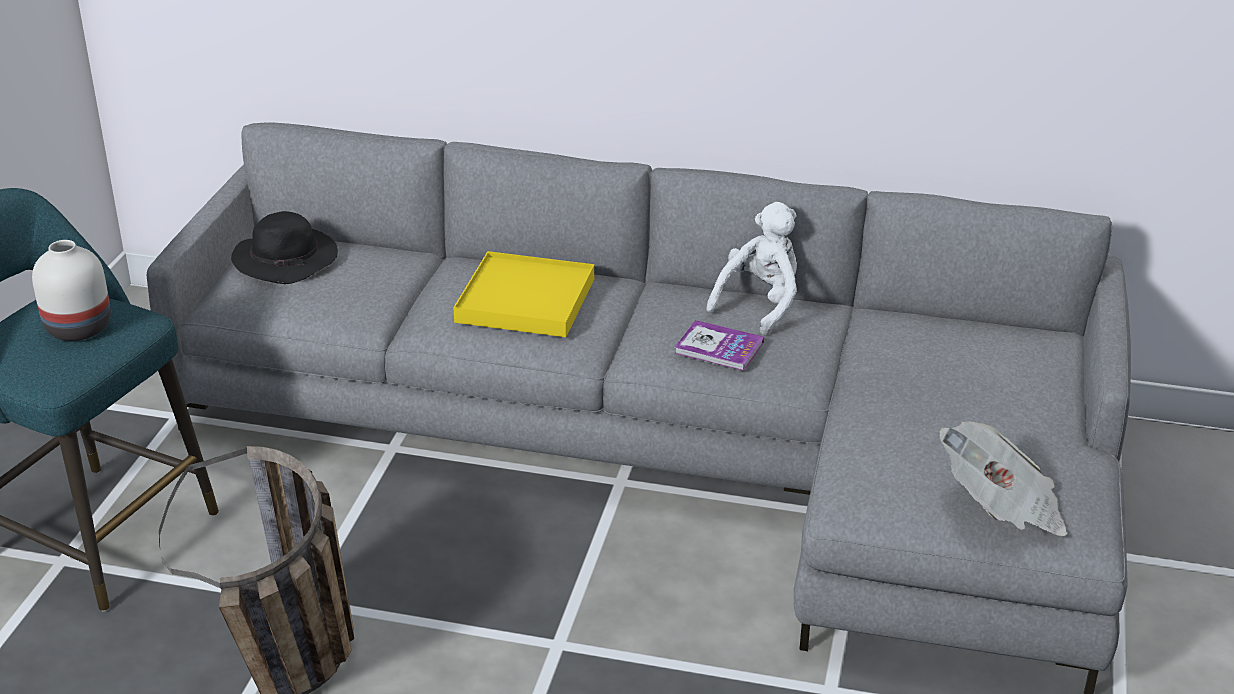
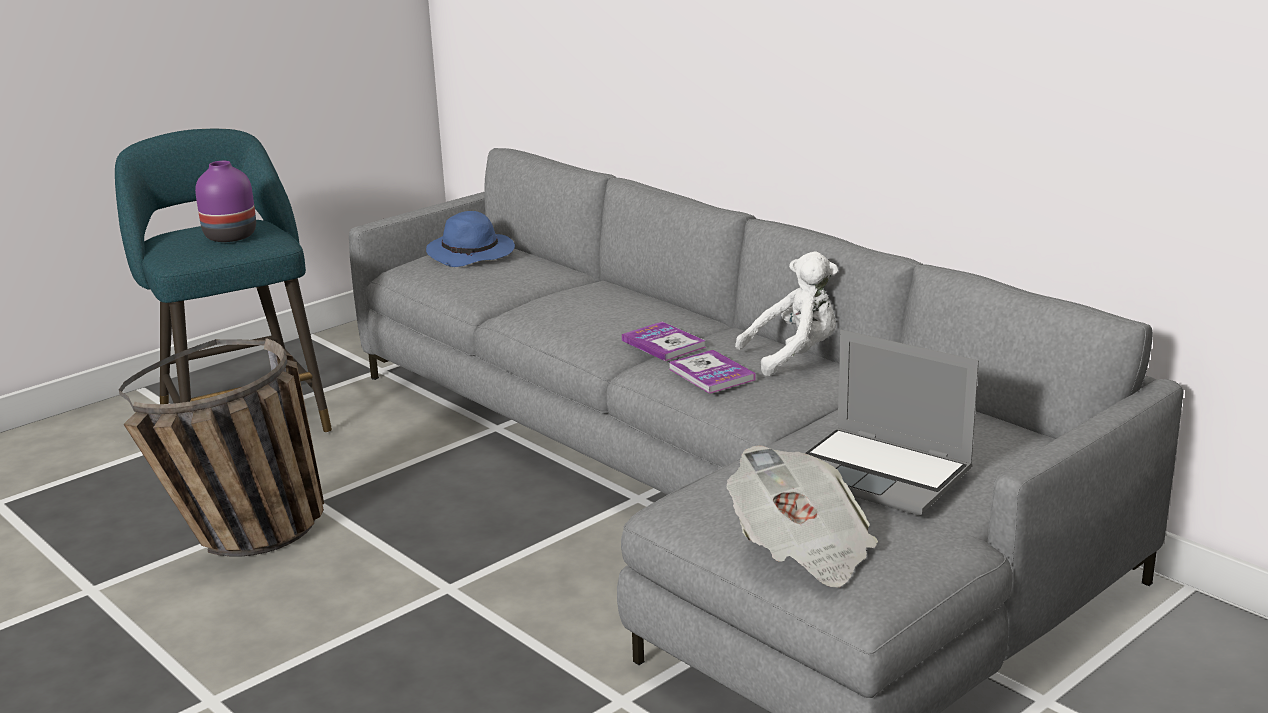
camera: 35 degrees right, 10 degrees down
white vase [32,240,111,341] -> purple vase [195,161,256,242]
black hat [231,211,338,284] -> blue hat [426,211,515,267]
yellow tray [453,251,594,337] -> none
none -> book [622,322,706,361]
none -> laptop [805,330,979,516]

